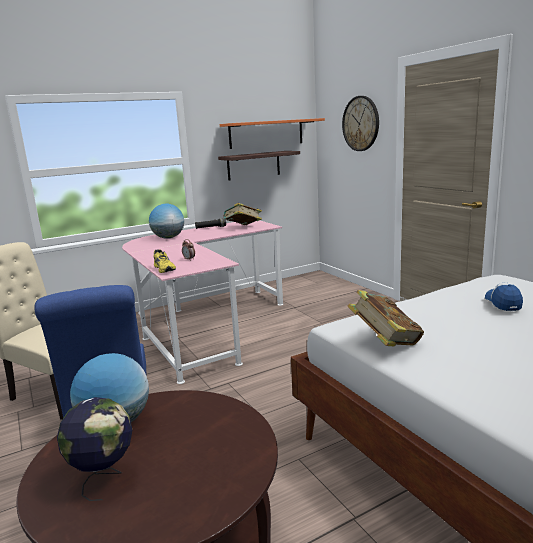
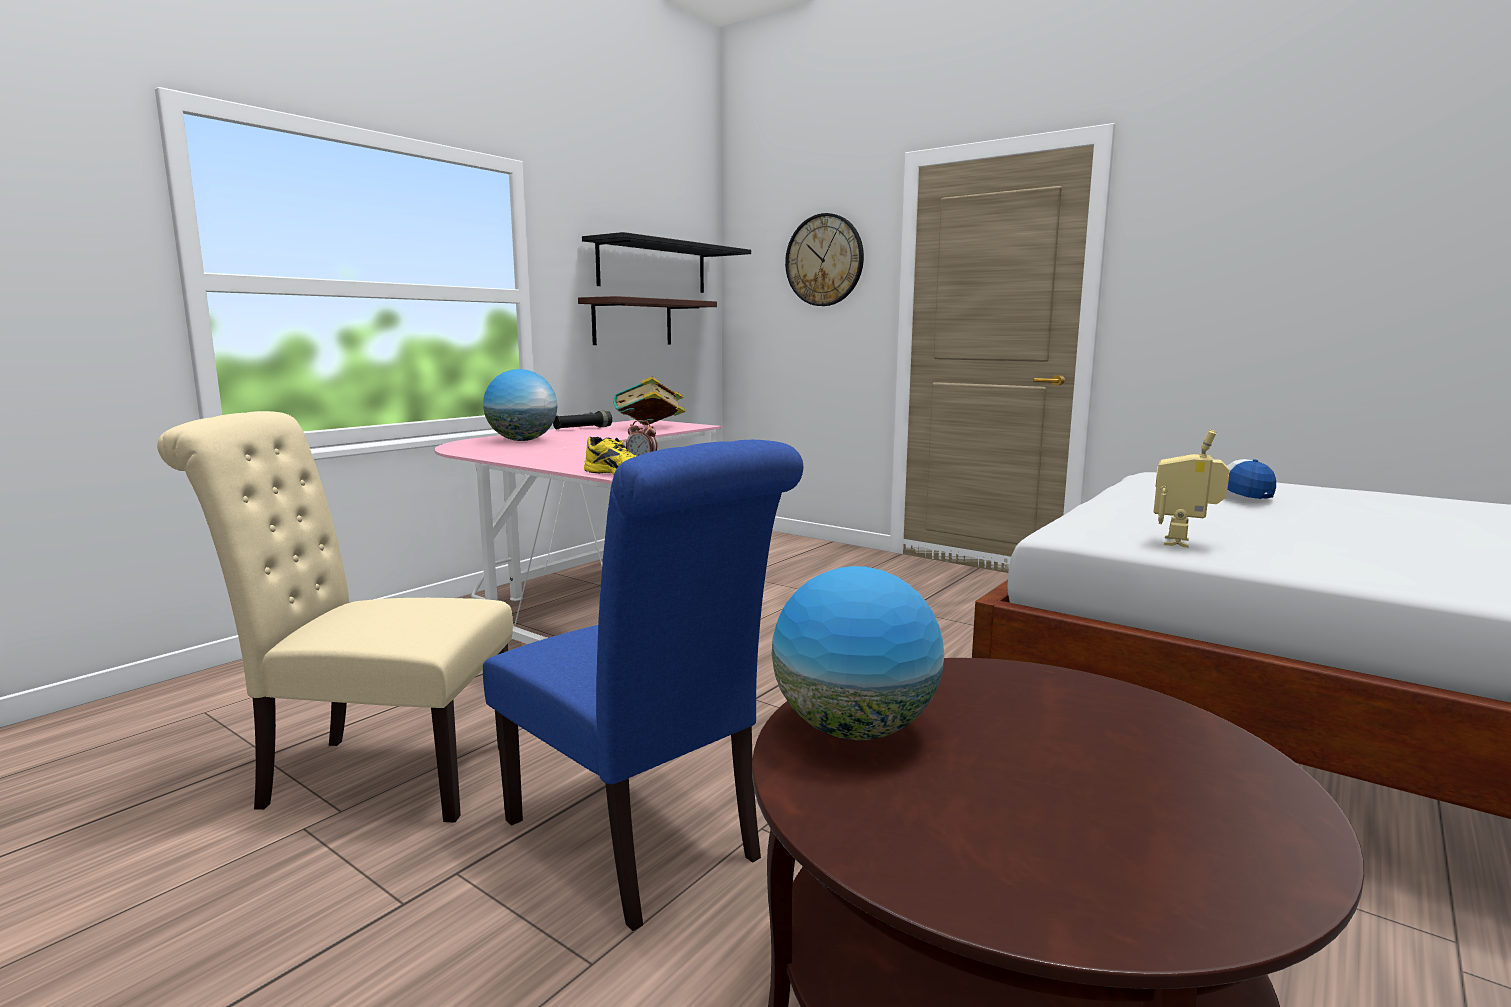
camera: 25 degrees left, 5 degrees down
globe [57,397,132,501] -> none
orange shelf [220,118,325,149] -> black shelf [582,232,751,293]
book [348,290,424,346] -> toy robot [1154,429,1229,548]

